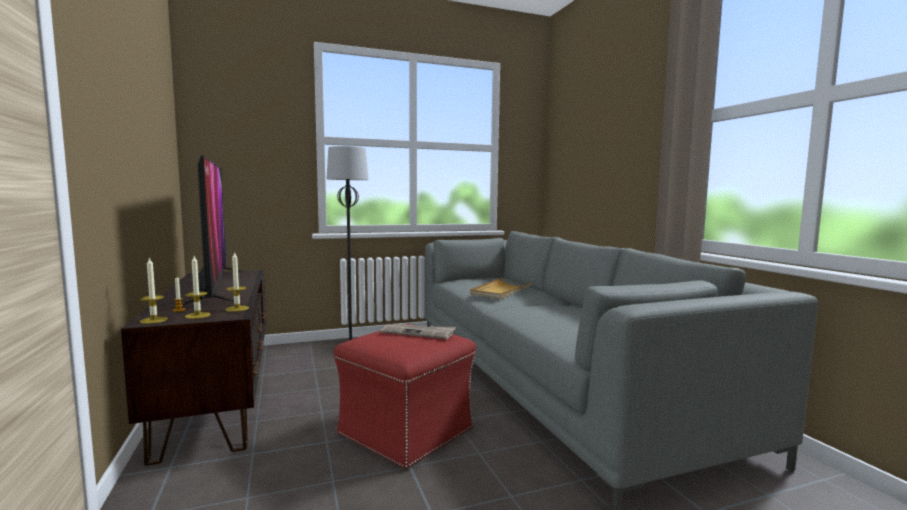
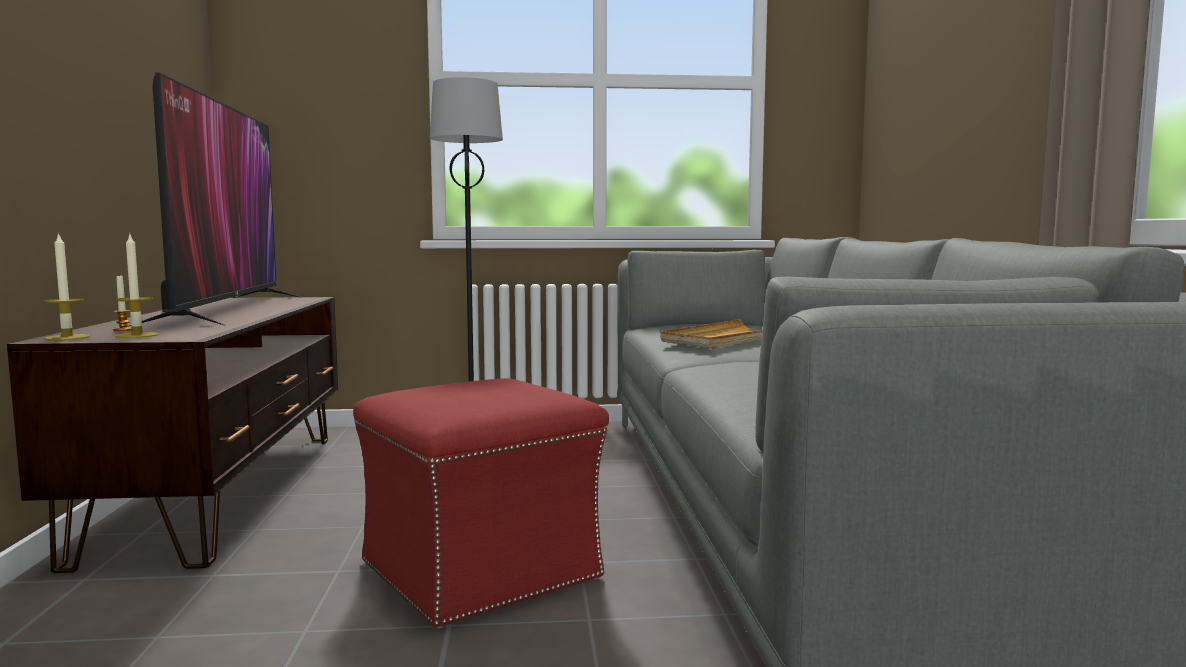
camera: 15 degrees right, 0 degrees up
candle [225,251,249,312] -> none
newspaper [380,323,456,339] -> none

